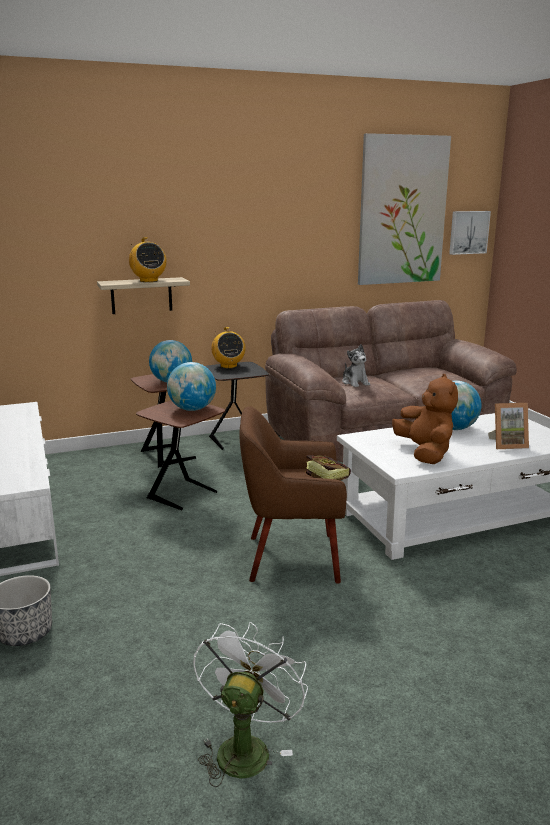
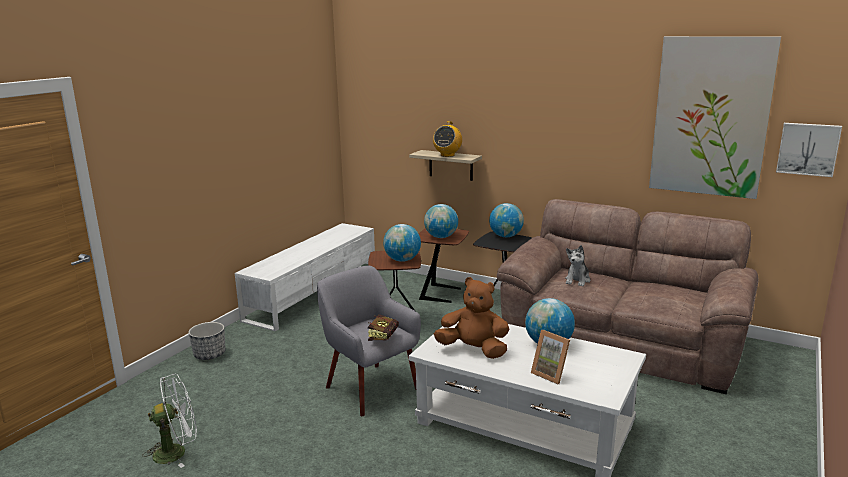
camera: 50 degrees right, 0 degrees up
radio [211,327,246,368] -> globe [489,203,524,237]
brown armchair [239,406,347,584] -> grey armchair [317,266,421,416]
brown plush toy [392,374,458,464] -> brown plush toy turned 105 degrees counterclockwise [434,277,509,359]

